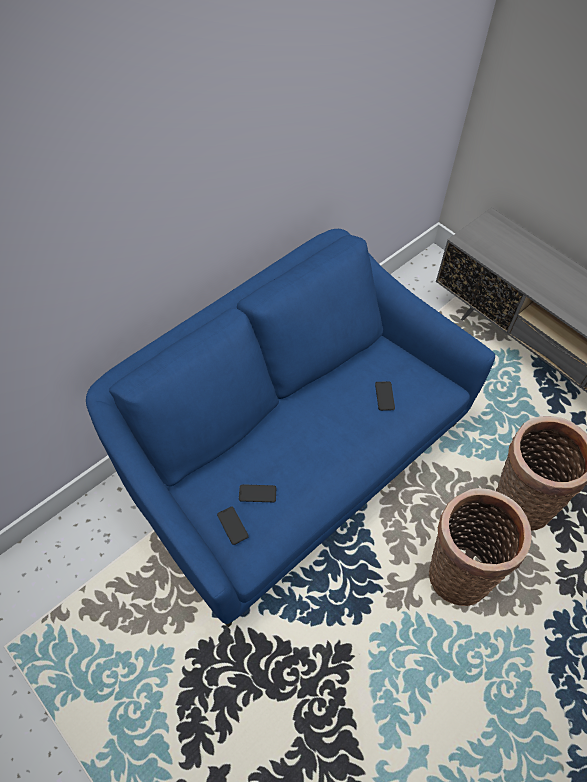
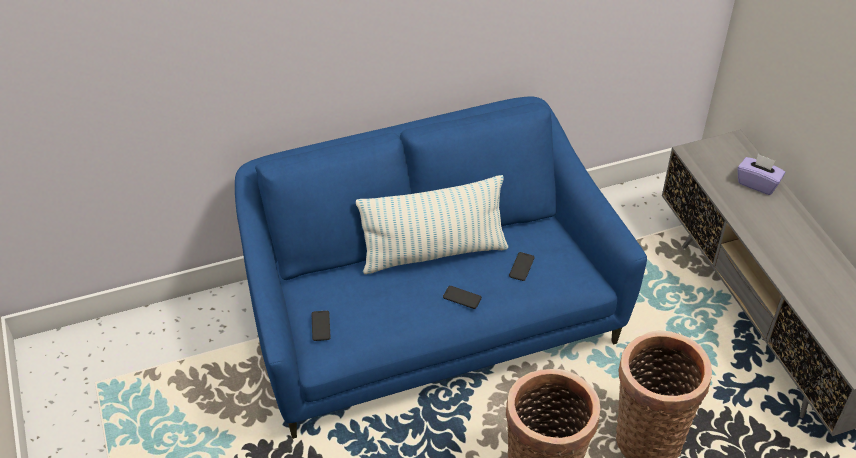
camera: 25 degrees right, 10 degrees down
phone [239,484,276,502] -> phone moved to [443,286,482,309]
none -> pillow [356,175,508,274]
none -> purple tissue box [737,154,785,195]

